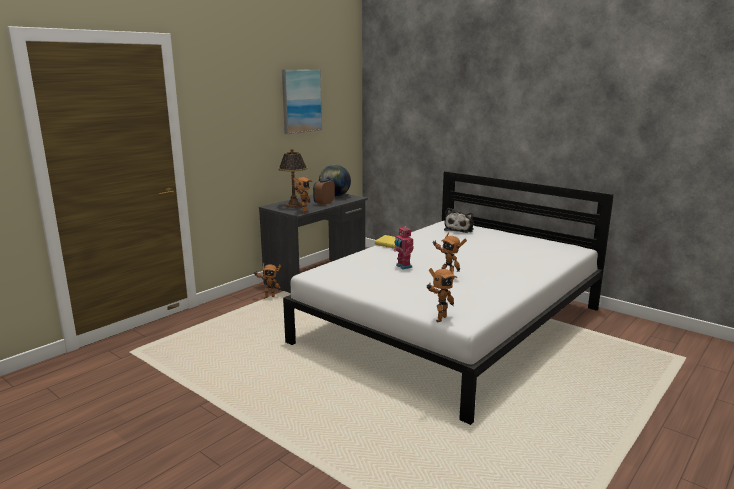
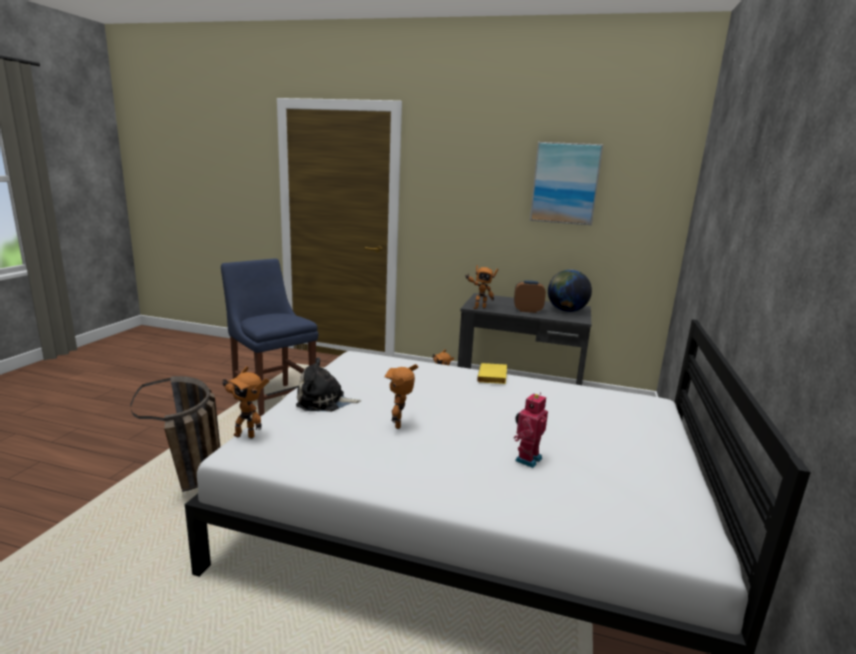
camera: 65 degrees right, 0 degrees up
table lamp [278,149,307,208] -> none
toy robot [394,227,414,270] -> toy robot moved to [514,392,548,468]
plush toy [444,208,474,233] -> plush toy moved to [296,357,361,412]
none -> basket [130,376,220,492]
none -> blue chair [221,258,318,417]

